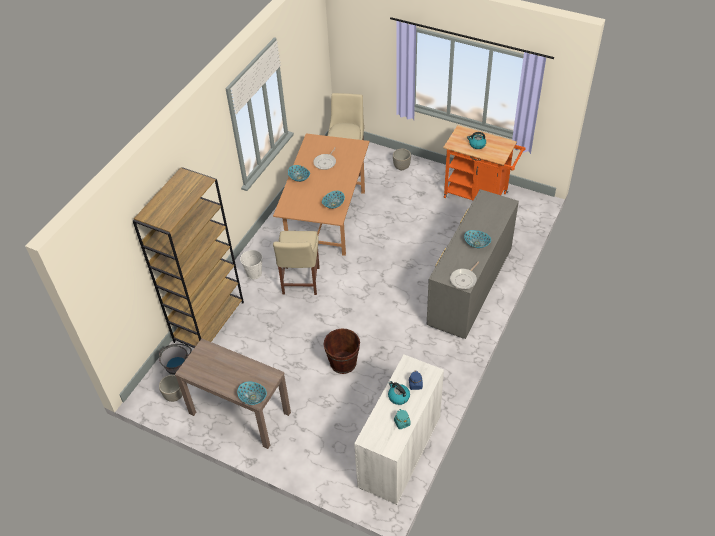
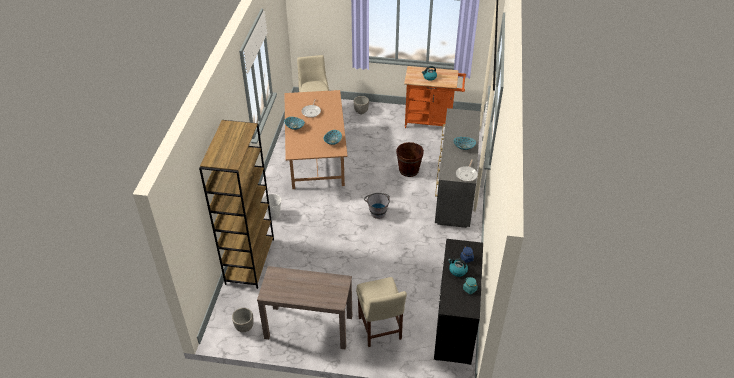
camera: 20 degrees left, 5 degrees down
grey bucket [159,344,192,375] -> grey bucket moved to [364,193,390,219]
bowl [237,382,267,405] -> none
beige chair [273,231,320,295] -> beige chair moved to [356,277,407,347]
brown bucket [324,328,360,374] -> brown bucket moved to [396,142,424,177]
white cabinet [354,355,444,505] -> black cabinet [434,239,483,365]

